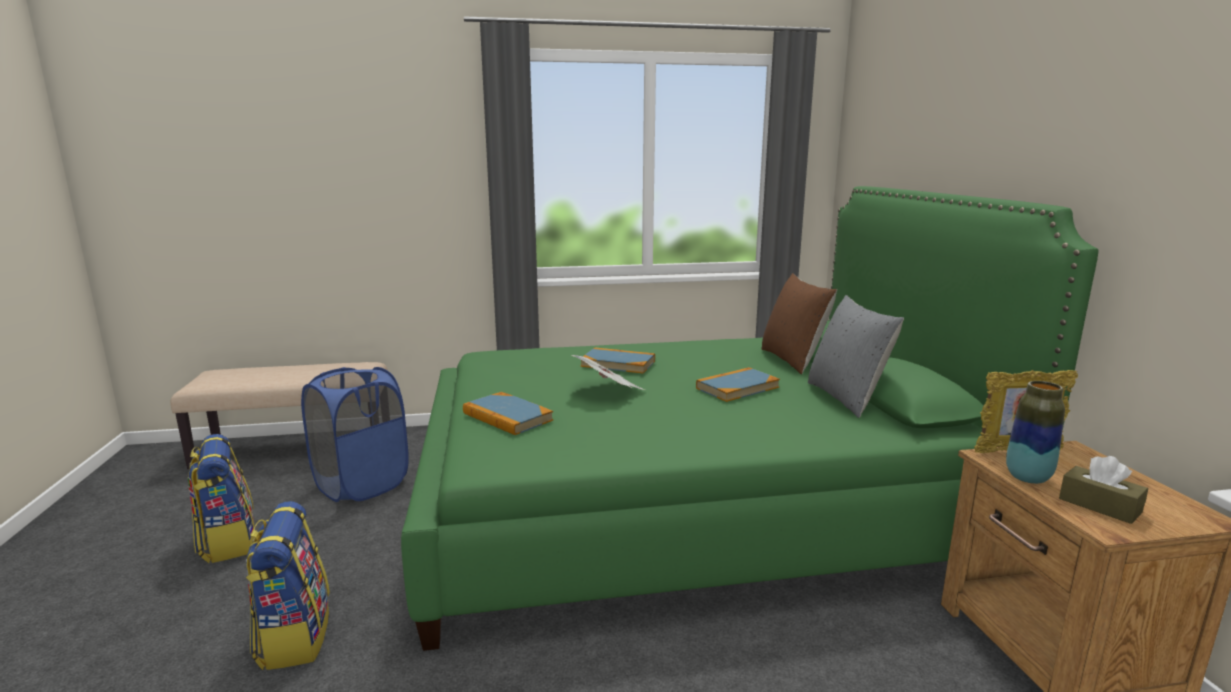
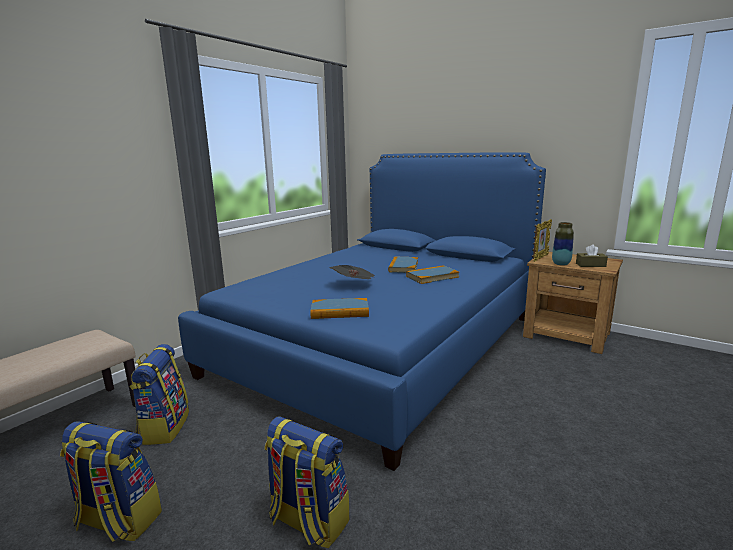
camera: 45 degrees left, 0 degrees up
blue laundry basket [301,367,409,502] -> backpack [129,344,189,445]
green bed [401,186,1099,651] -> blue bed [178,152,546,471]
book [580,348,655,374] -> book moved to [406,265,459,284]
brown pillow [762,273,837,374] -> none
grey pillow [808,295,904,418] -> none

